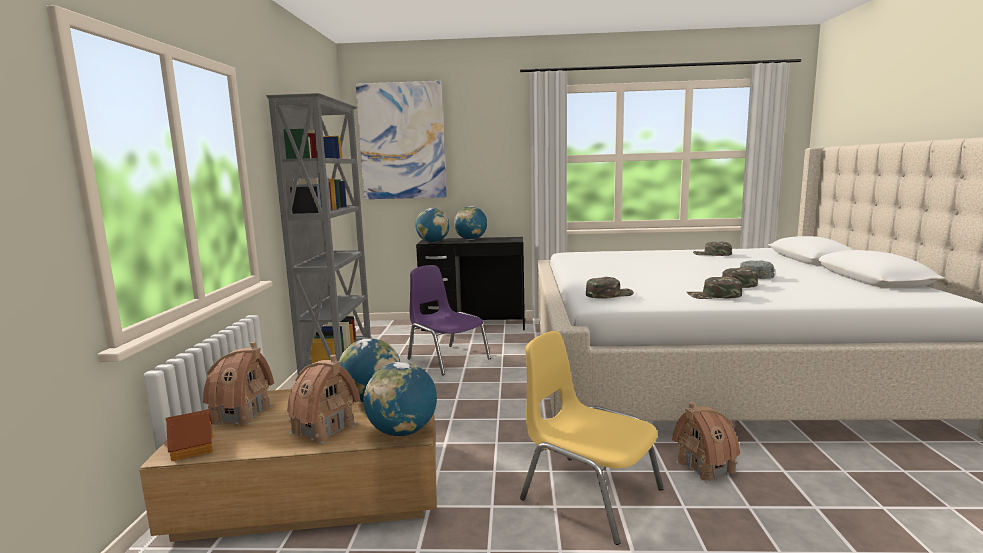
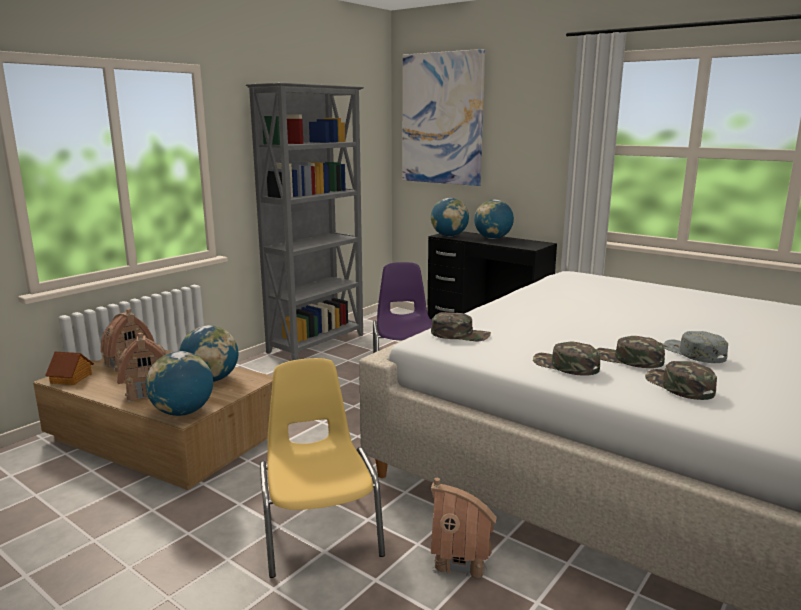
camera: 35 degrees right, 5 degrees up
green cap [693,242,732,256] -> green cap moved to [645,361,717,400]

